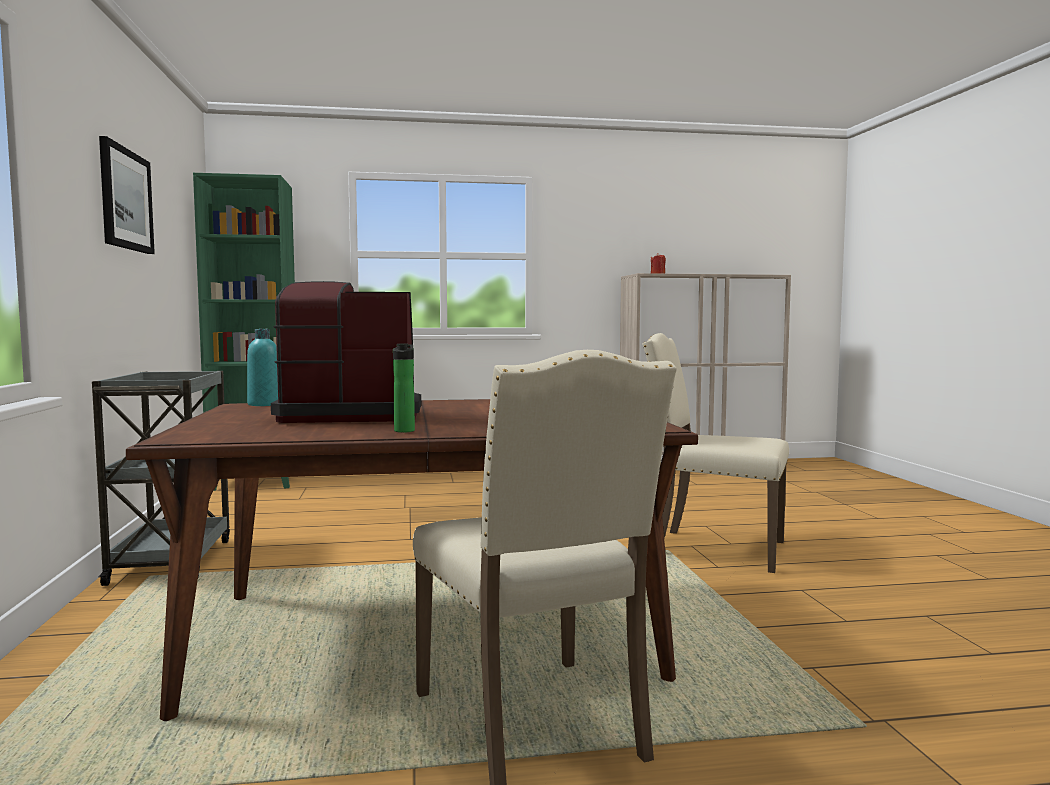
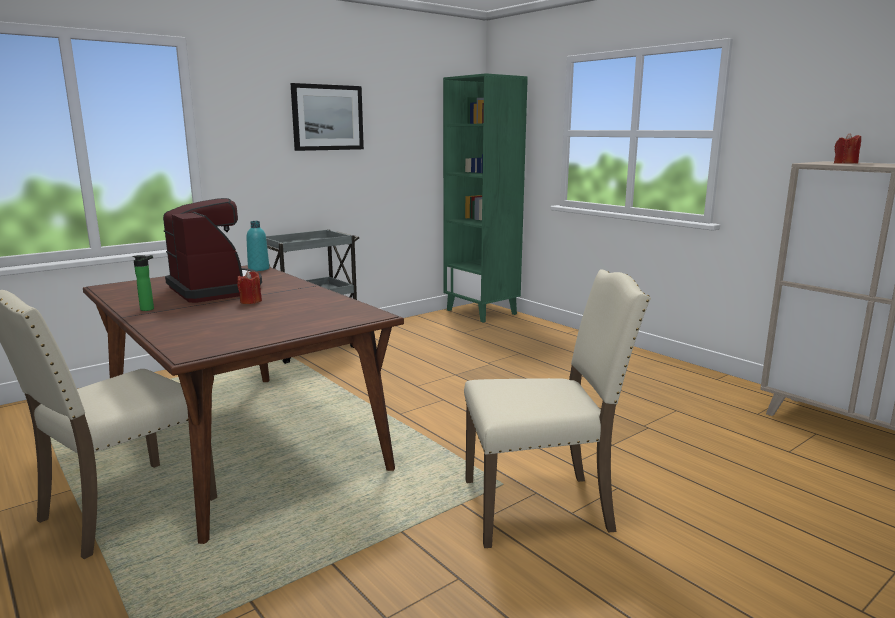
camera: 60 degrees right, 10 degrees up
beige chair [642,333,789,573] -> beige chair turned 90 degrees clockwise [464,270,651,548]
none -> red candle [237,271,262,304]

